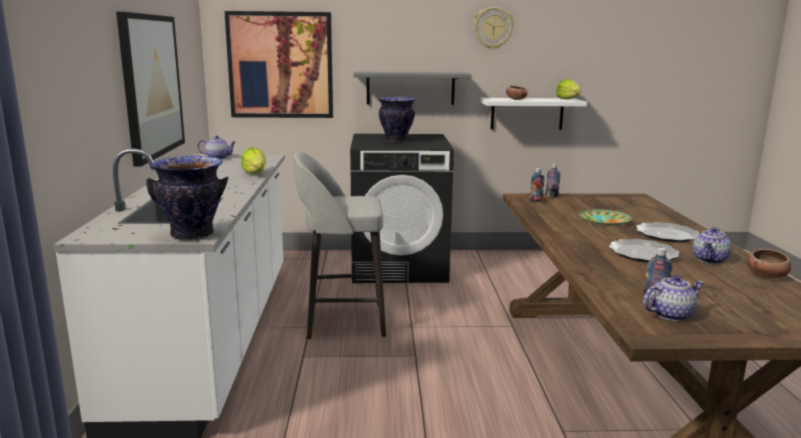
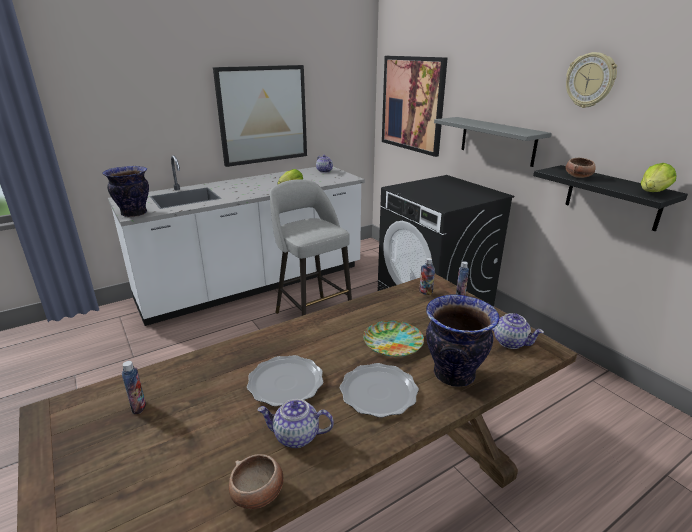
camera: 60 degrees right, 10 degrees up
vase [378,97,416,143] -> vase moved to [426,294,499,387]
white shelf [480,98,587,130] -> black shelf [533,165,688,231]
teapot [643,275,705,321] -> teapot moved to [491,313,544,349]

